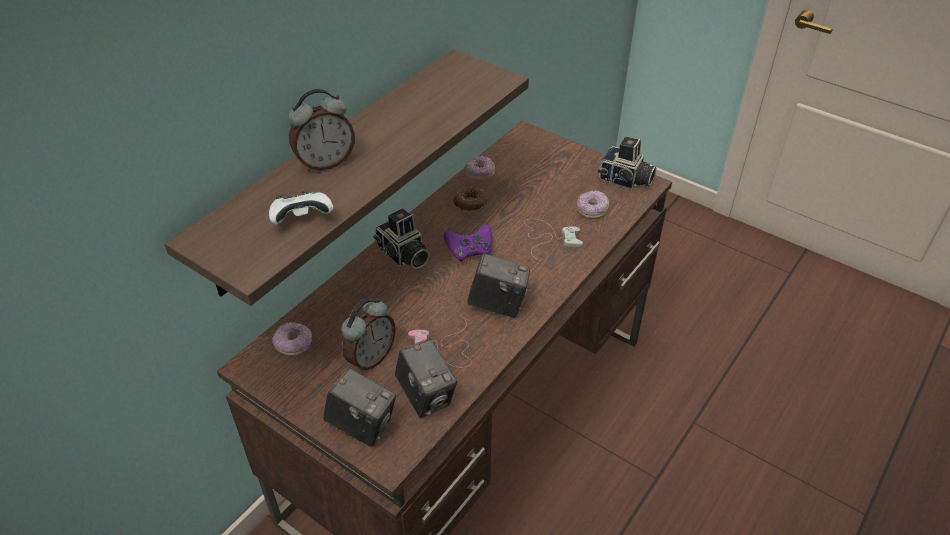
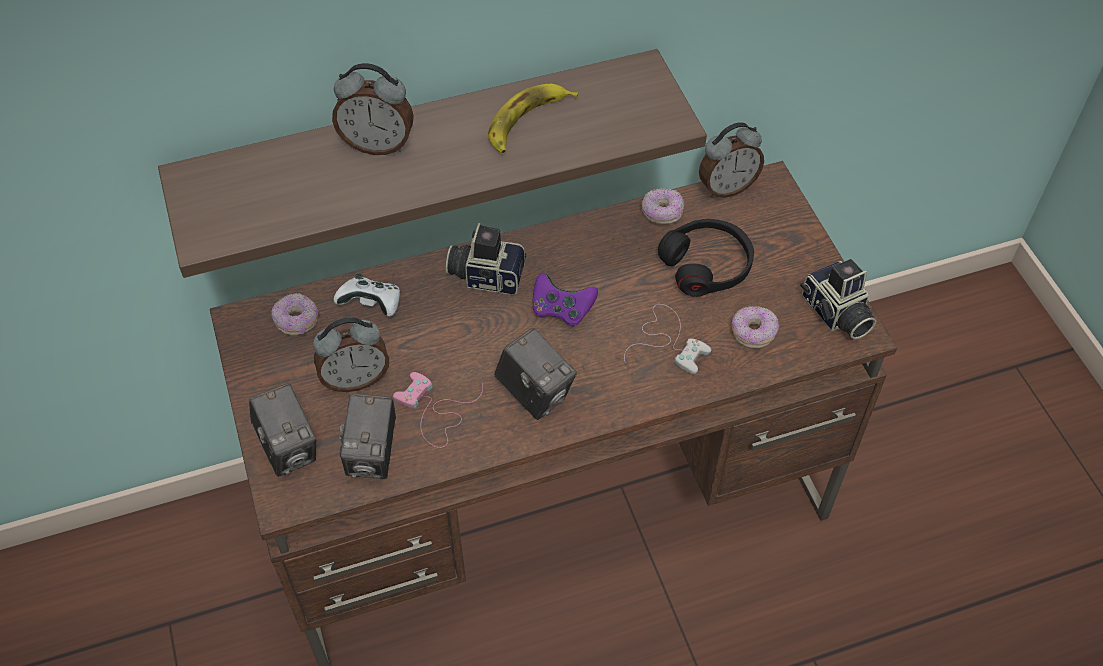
camera: 35 degrees right, 10 degrees up
white game controller [269,190,333,224] -> white game controller moved to [333,274,400,317]
camera [373,209,430,269] -> camera turned 105 degrees clockwise [446,223,527,295]
donut [453,187,488,213] -> none
none -> banana [488,84,578,154]
none -> black headphones [658,219,754,297]
none -> alarm clock [699,122,764,198]

